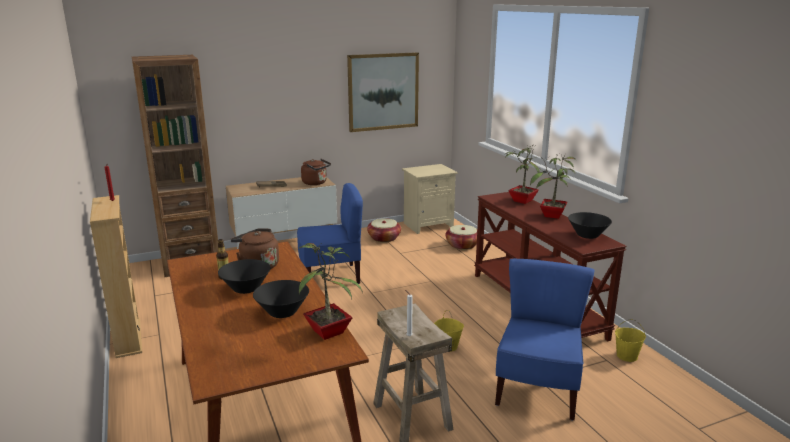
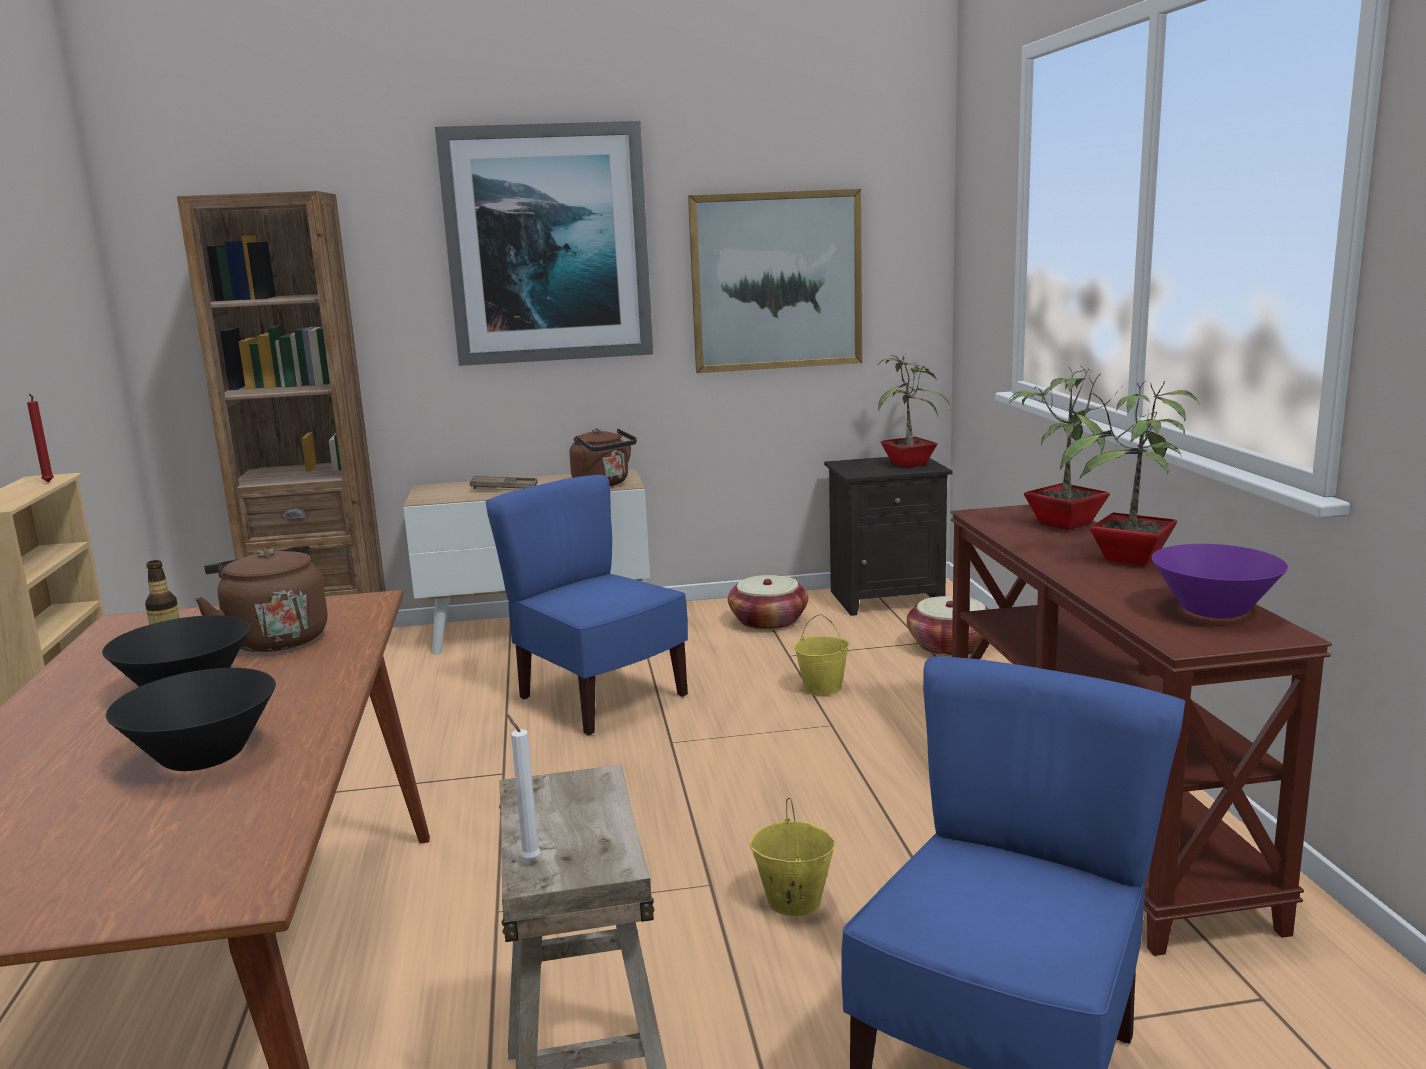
camera: 15 degrees right, 5 degrees down
blue chair [297,183,363,284] -> blue chair turned 135 degrees counterclockwise [486,475,688,736]
potted plant [297,242,363,340] -> potted plant moved to [877,355,950,468]
beige nightstand [402,164,458,234] -> black nightstand [824,457,952,616]
black bowl [568,212,612,239] -> purple bowl [1151,544,1288,618]
yellow bucket [615,319,646,362] -> yellow bucket moved to [794,614,849,696]
none -> picture [435,121,653,366]

